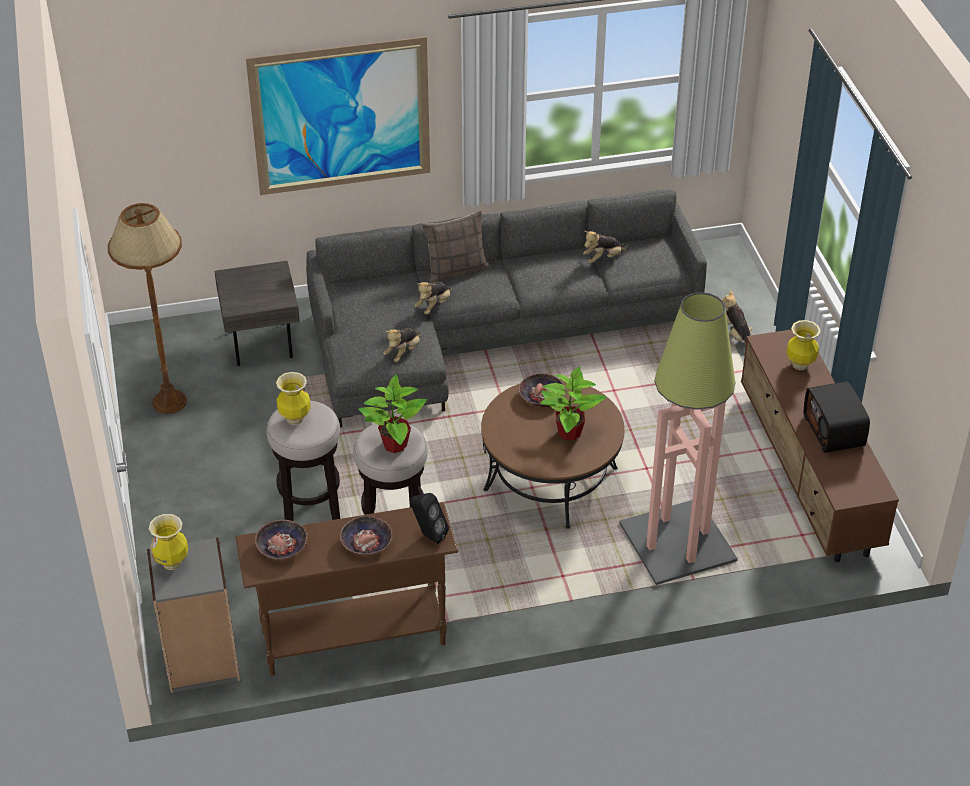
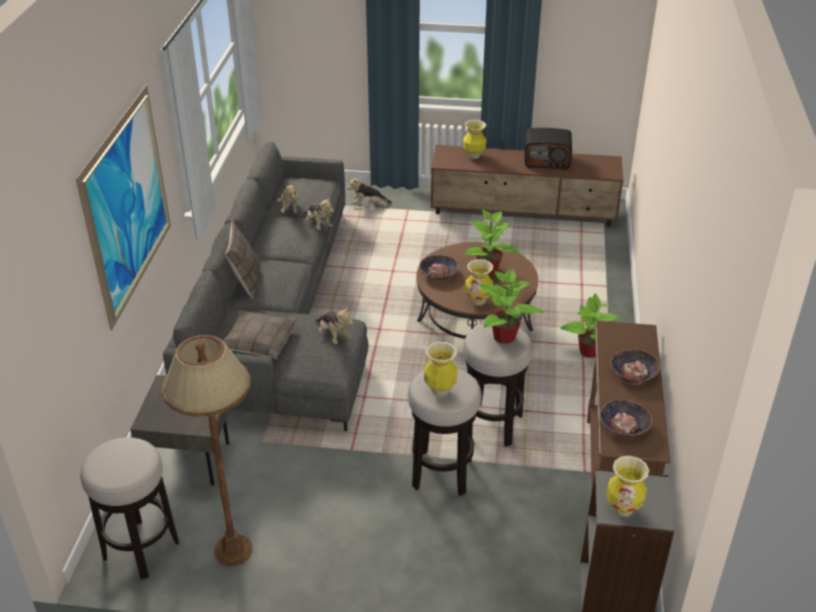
camera: 70 degrees left, 5 degrees down
black speaker [410,493,449,544] -> none
plush toy [414,282,453,314] -> plush toy moved to [304,197,334,230]
floor lamp [619,292,738,585] -> none
none -> stool [80,437,179,579]
none -> pillow [223,310,298,359]
none -> vase [465,259,493,306]
none -> potted plant [560,294,620,358]

